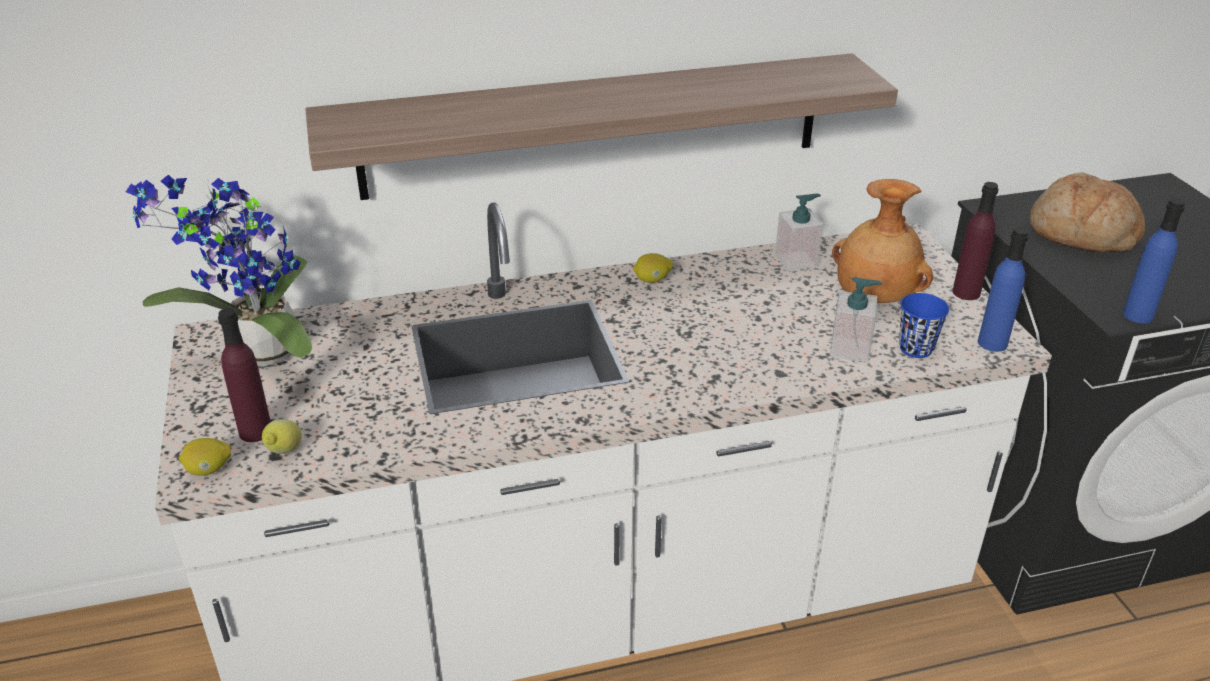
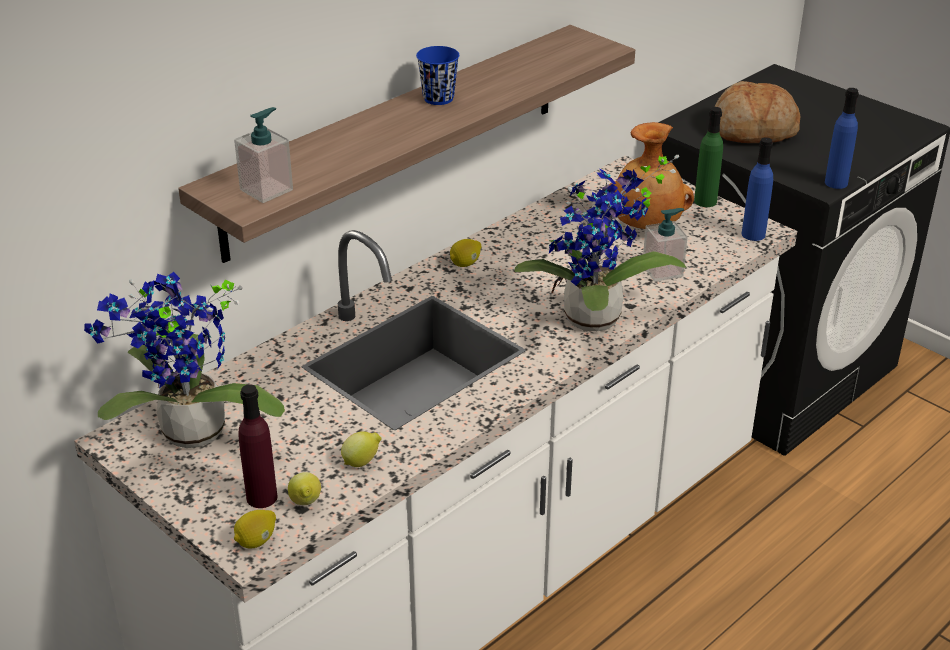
camera: 30 degrees left, 0 degrees up
soap dispenser [775,194,823,271] -> soap dispenser moved to [234,107,293,203]
blue cup [899,293,949,358] -> blue cup moved to [416,46,459,105]
purple bottle [953,182,999,300] -> green bottle [694,107,723,207]
none -> lemon [341,431,382,467]
none -> potted plant [514,155,686,331]

